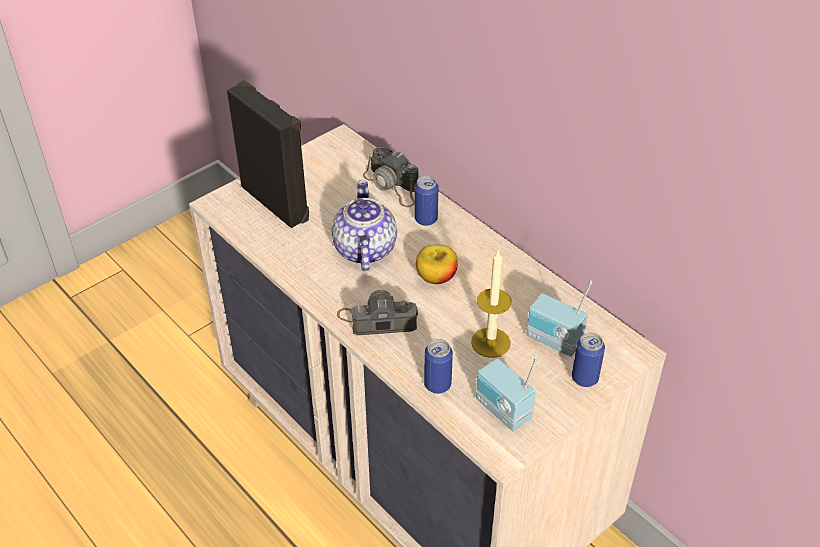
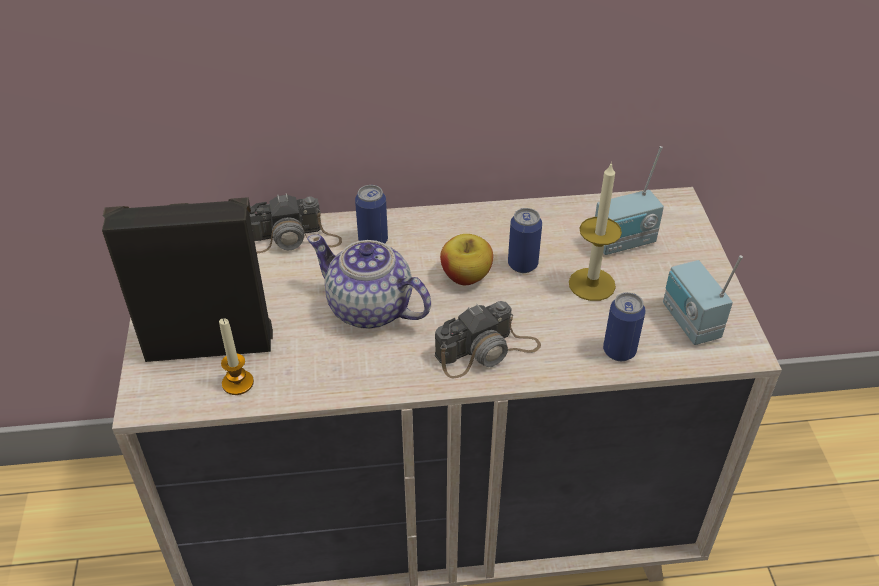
camera: 55 degrees left, 0 degrees up
camera [337,290,418,335] -> camera turned 150 degrees counterclockwise [435,301,541,378]
radio [476,357,538,431] -> radio turned 75 degrees clockwise [663,255,743,345]
can [572,333,605,387] -> can moved to [508,208,542,273]
none -> candle [219,318,254,395]

